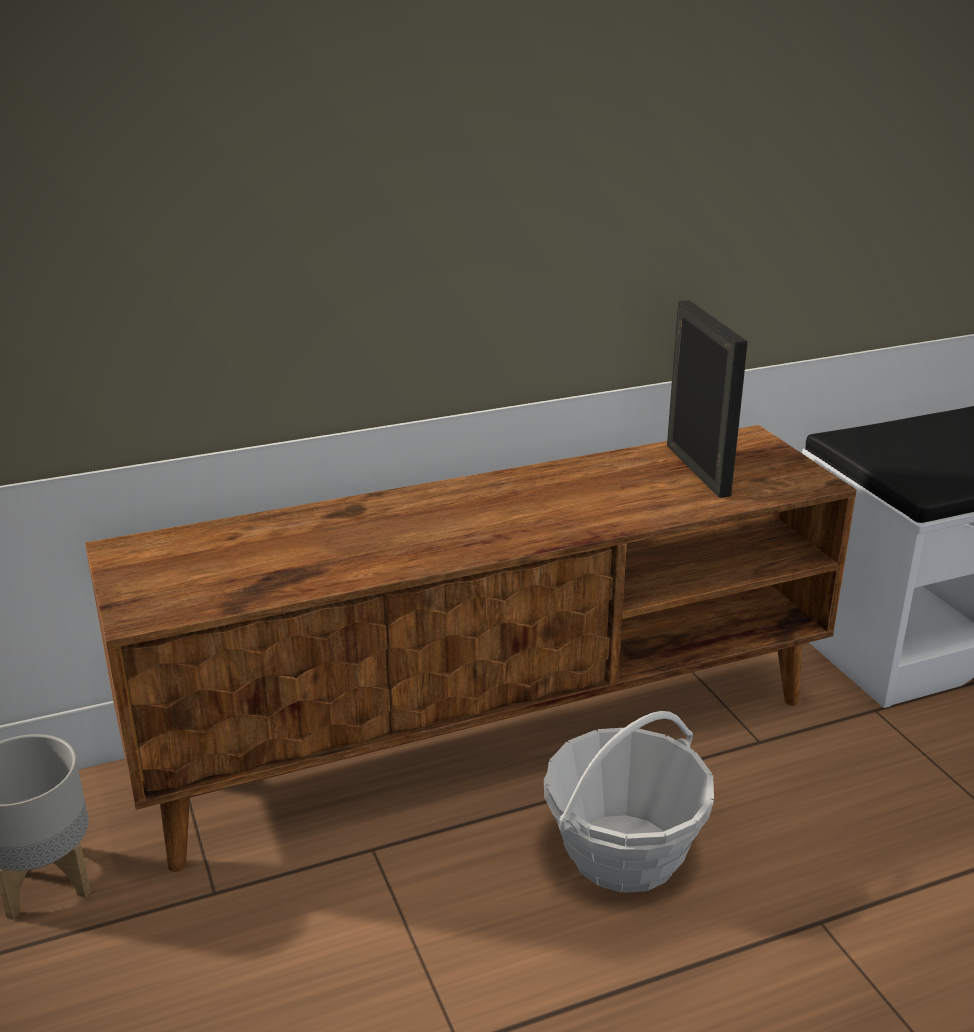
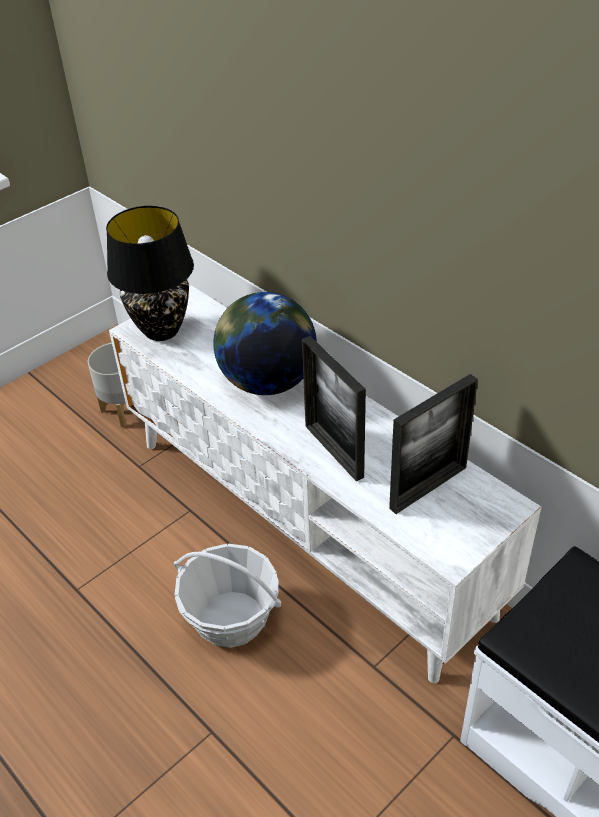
camera: 70 degrees right, 15 degrees up
brown tv stand [85,425,857,872] -> white tv stand [109,285,541,683]
none -> black table lamp [106,206,194,341]
none -> globe [213,292,317,395]
none -> picture frame [302,336,366,482]

